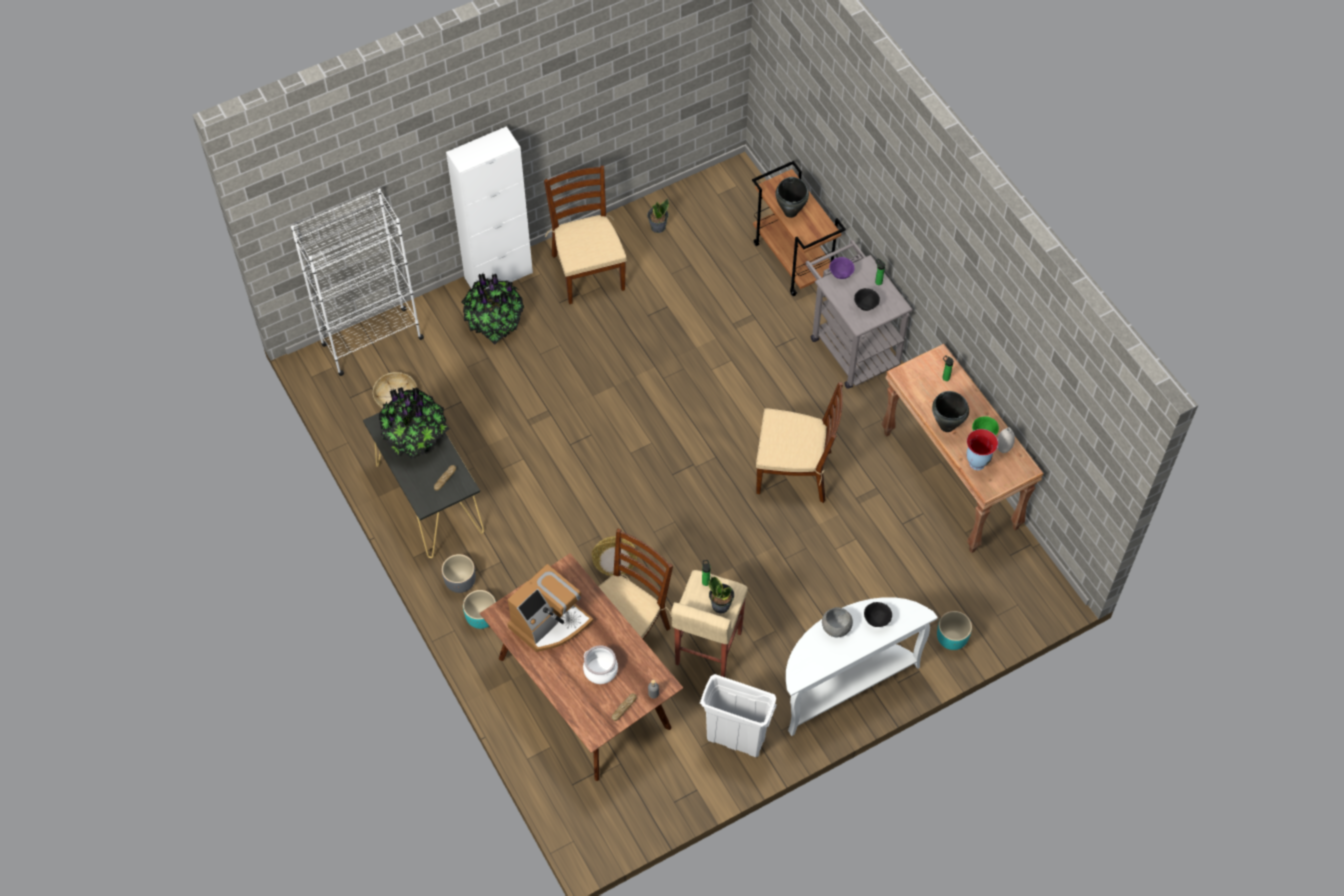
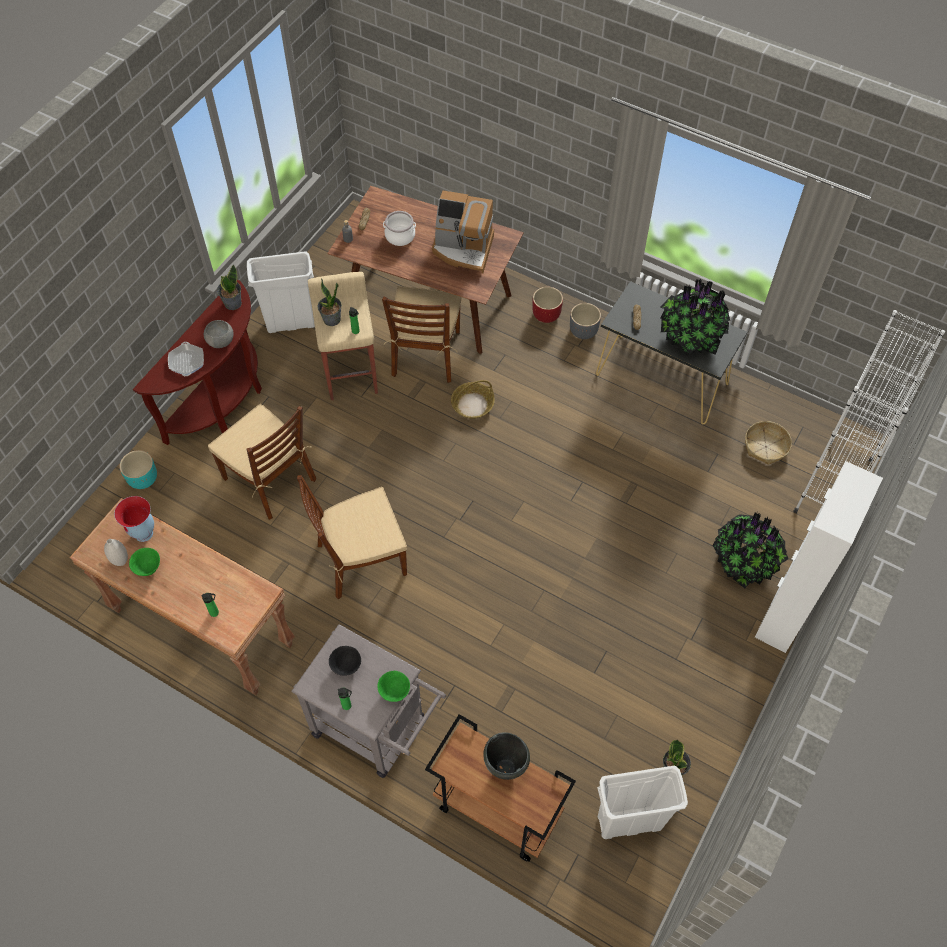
camera: 150 degrees right, 0 degrees up
turquoise planter [463,590,496,629] -> red planter [532,287,563,323]
coffee machine [508,564,594,652] -> coffee machine turned 90 degrees counterclockwise [432,191,494,273]
brown chair [544,166,627,304] -> brown chair moved to [208,404,316,520]
white console table [786,597,938,736] -> brown console table [133,280,262,445]
purple bowl [829,257,854,279] -> green bowl [377,671,410,702]
black bowl [864,602,892,627] -> frying pan [168,342,204,376]
black cooking pot [932,391,969,432] -> none
none -> potted plant [217,264,242,310]
none -> white trash can [597,766,688,839]

